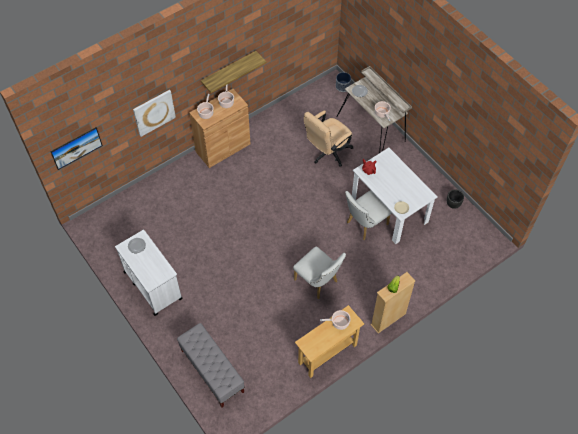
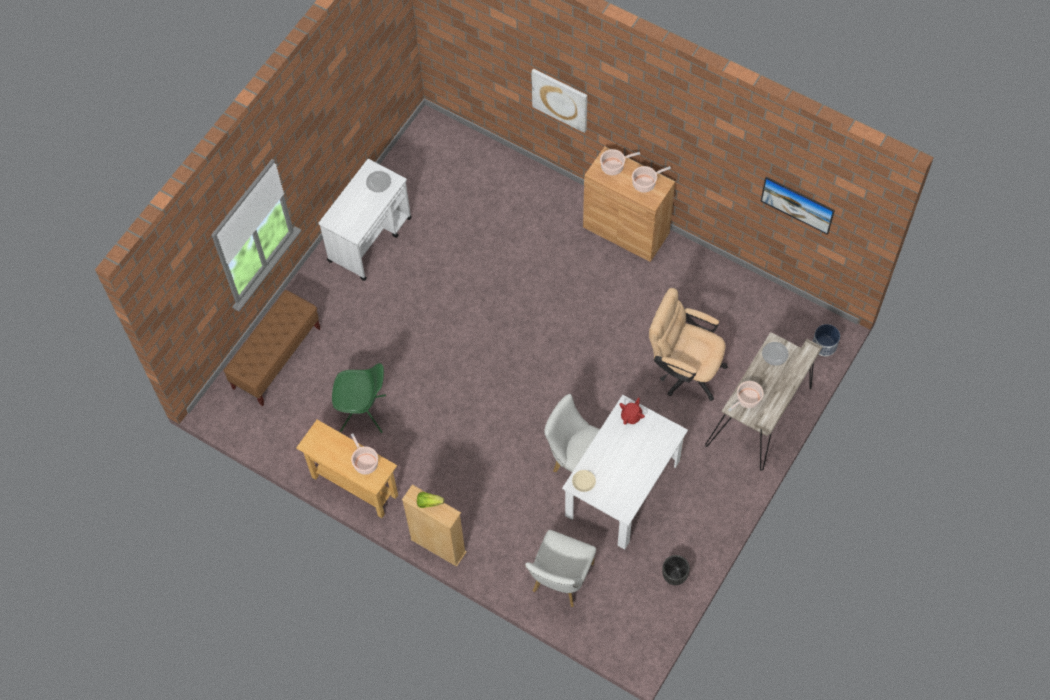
camera: 70 degrees right, 5 degrees up
picture [51,127,103,170] -> picture moved to [761,177,835,235]
grey bench [177,323,245,408] -> brown bench [224,290,321,406]
shelf [201,51,266,93] -> none
white chair [293,246,346,299] -> white chair moved to [525,530,596,607]
none -> green chair [332,363,386,433]

